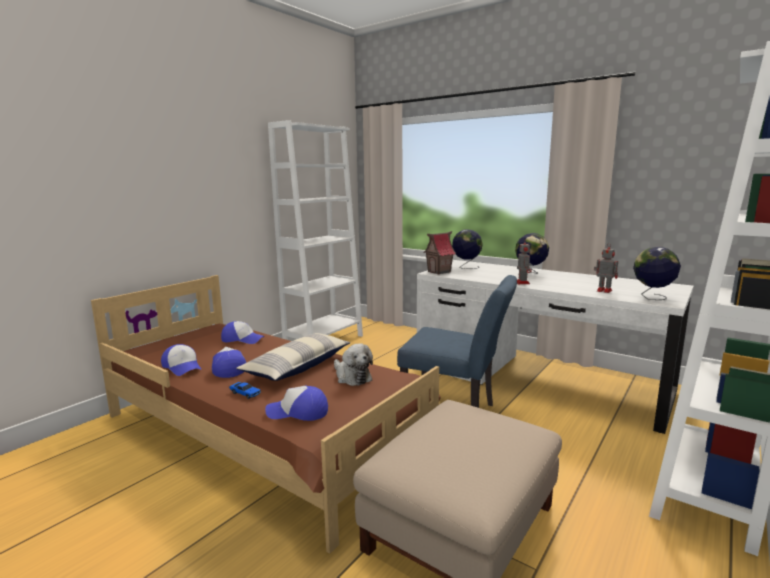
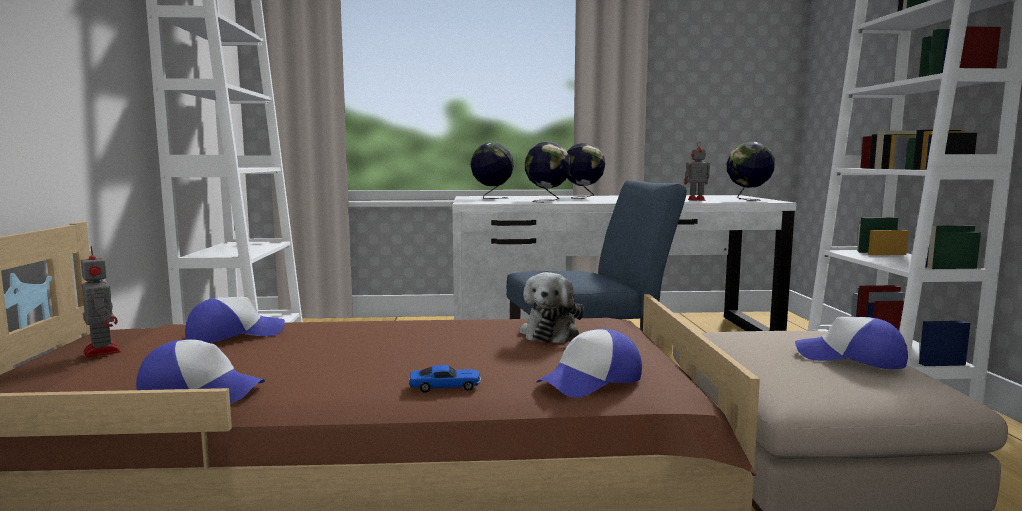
camera: 40 degrees left, 5 degrees down
cap [212,347,246,378] -> cap moved to [795,317,908,369]
pillow [236,333,351,381] -> none
plush toy [334,343,373,386] -> plush toy turned 90 degrees clockwise [519,272,584,343]
toy house [423,231,456,275] -> none
toy robot [517,240,532,284] -> toy robot moved to [81,246,121,358]
none -> globe [525,142,571,202]

